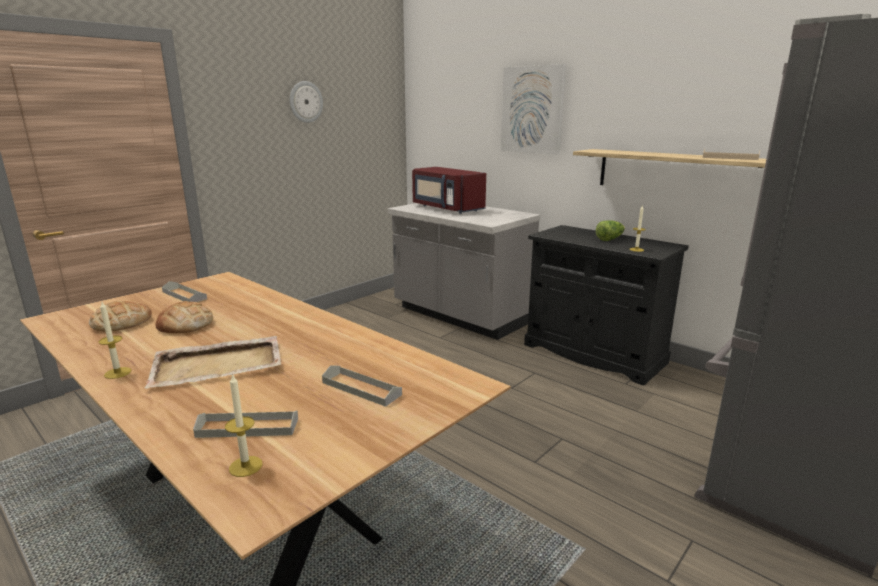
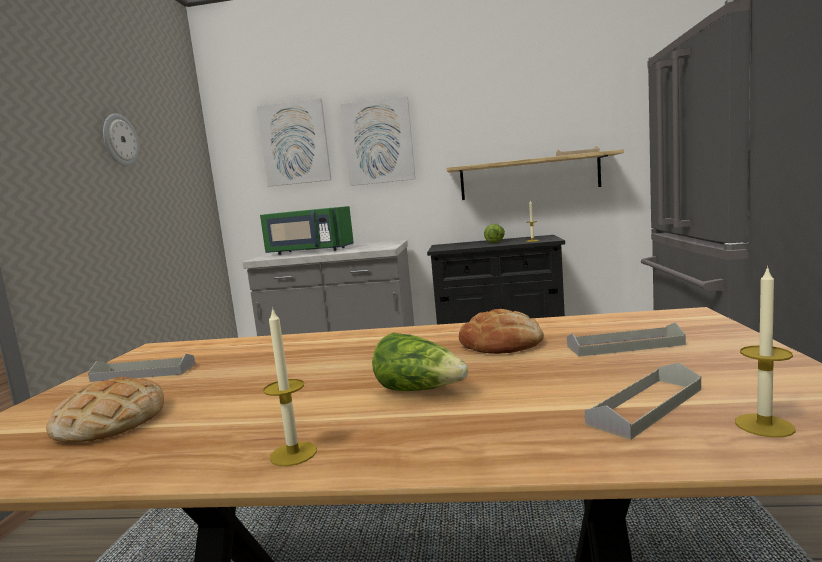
camera: 35 degrees left, 10 degrees down
beige tray [144,336,281,389] -> lettuce [372,333,469,391]
bread [155,301,213,333] -> bread moved to [459,309,544,354]
red microwave [412,167,486,214] -> green microwave [260,206,354,255]
none -> picture [257,98,332,186]

